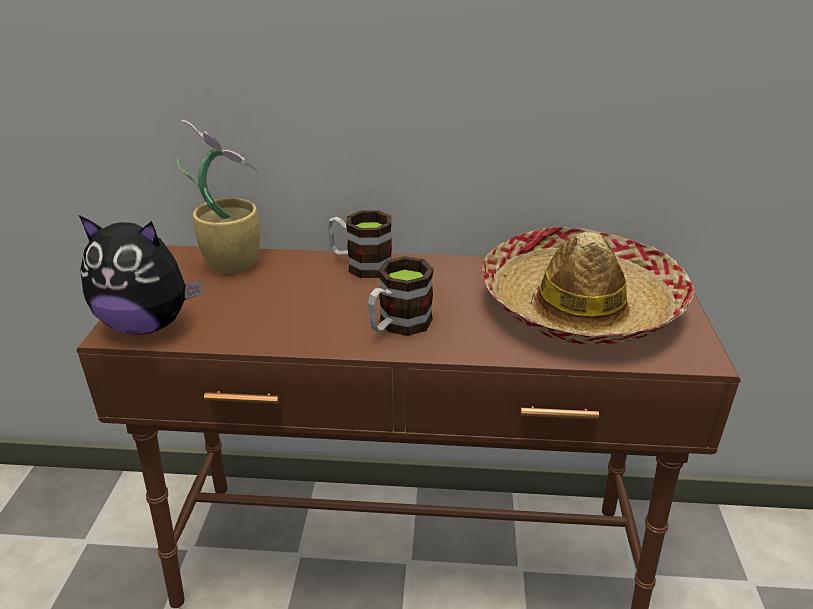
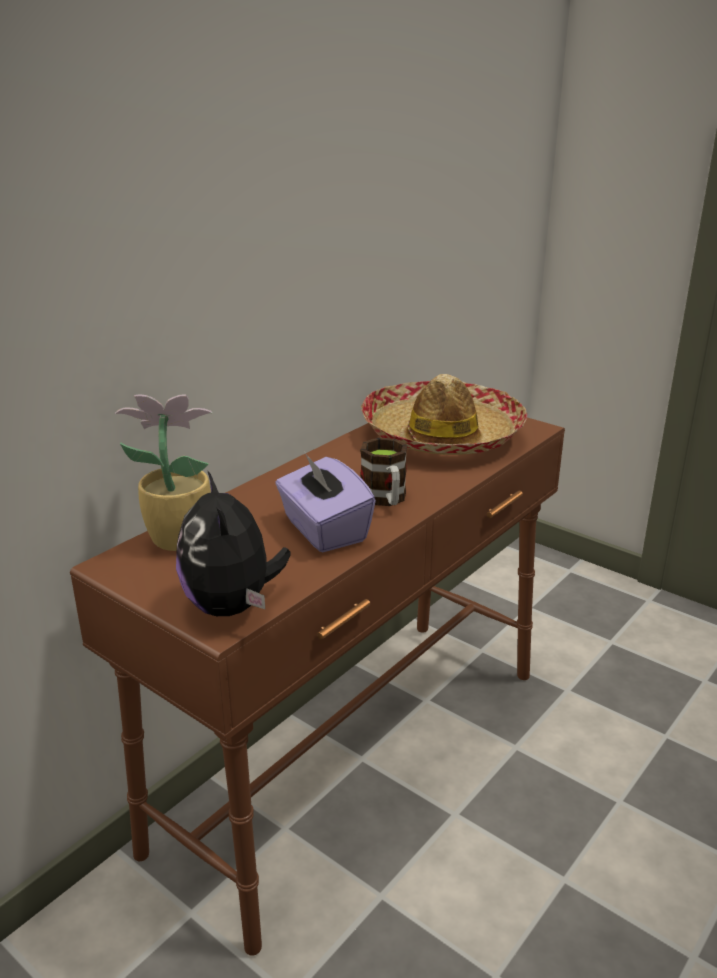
camera: 55 degrees left, 5 degrees down
plush toy [79,215,203,335] -> plush toy turned 120 degrees clockwise [176,470,291,616]
mug [328,210,392,278] -> none
none -> purple tissue box [275,453,376,553]

